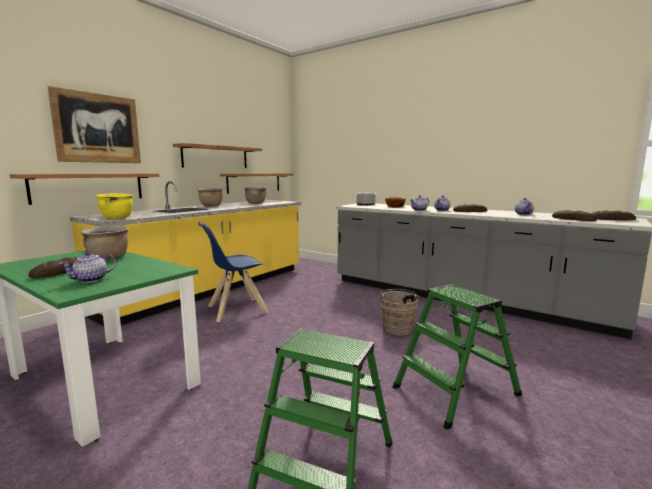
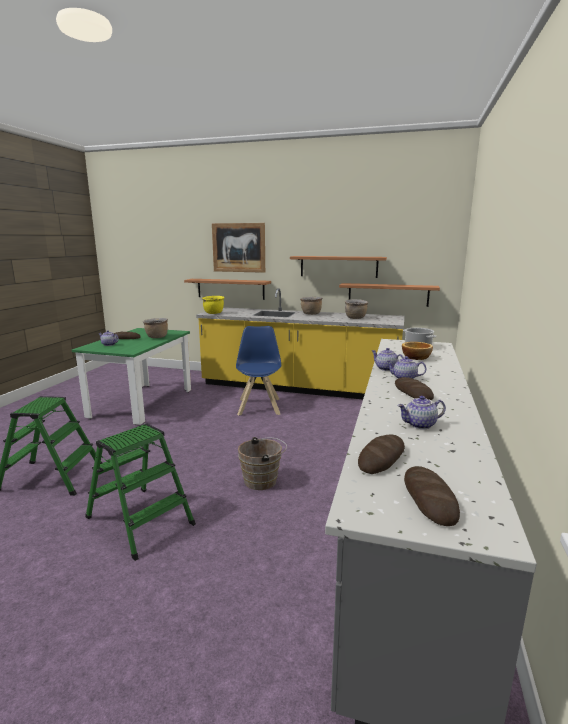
camera: 70 degrees right, 5 degrees up
blue chair [198,221,269,322] -> blue chair turned 45 degrees clockwise [236,326,281,415]

